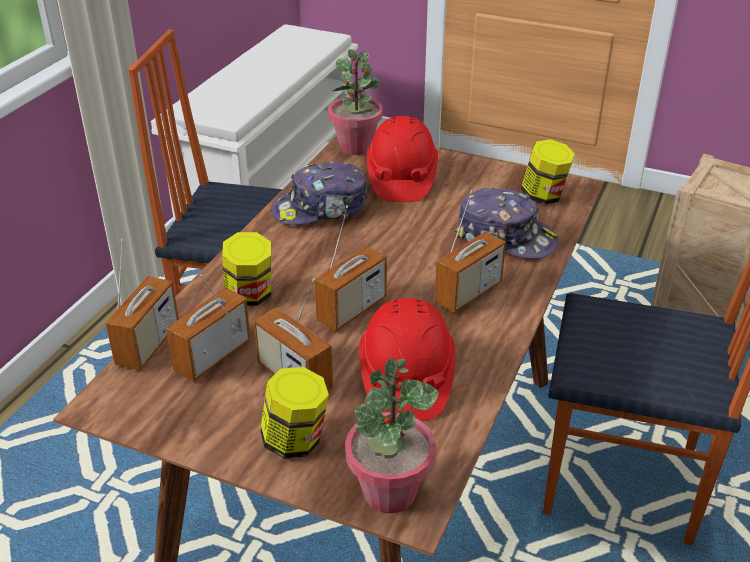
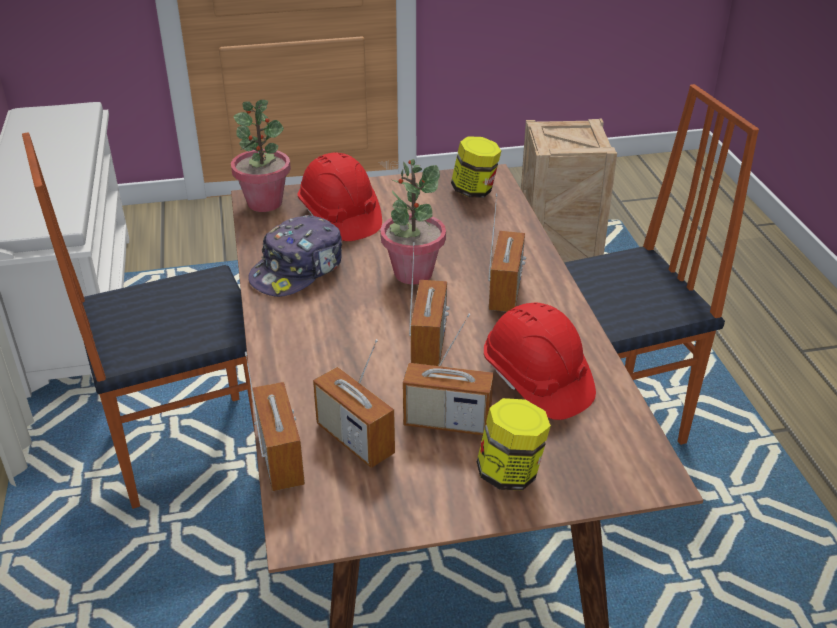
camera: 35 degrees left, 0 degrees up
radio [166,275,251,382] -> radio turned 45 degrees counterclockwise [313,339,395,468]
jar [222,232,271,306] -> none
potted plant [345,357,439,514] -> potted plant moved to [380,159,446,284]
cap [455,188,559,259] -> none

